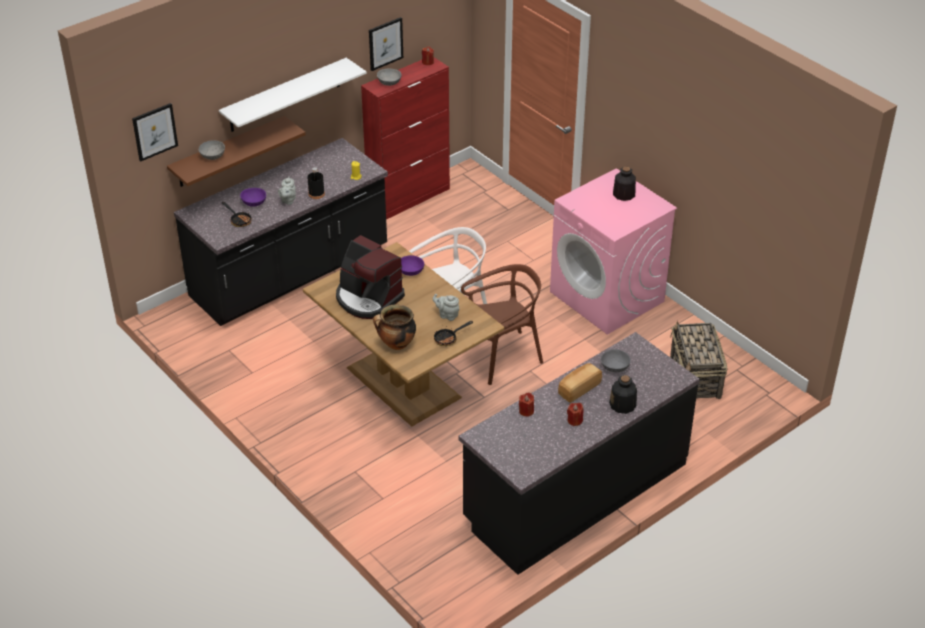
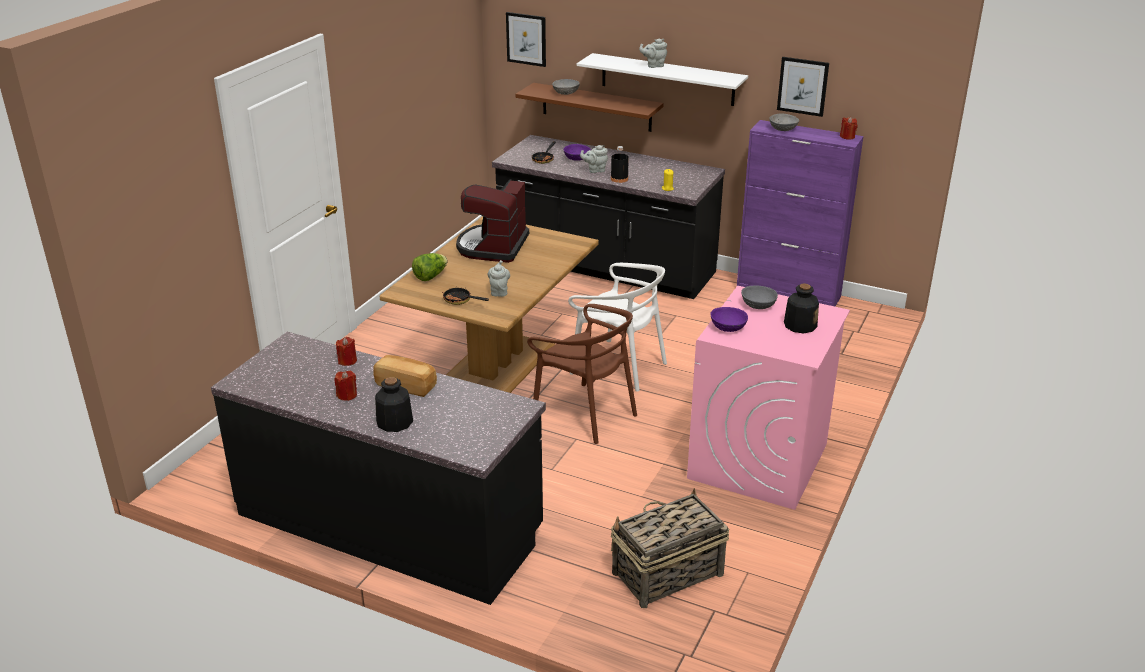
camera: 65 degrees right, 10 degrees down
red cabinet [361,57,450,219] -> purple cabinet [737,120,864,306]
cooking pot [373,304,416,350] -> lettuce [412,253,448,281]
purple bowl [401,255,424,276] -> purple bowl moved to [710,307,748,332]
grey bowl [600,349,631,372] -> grey bowl moved to [741,286,778,309]
none -> grey teapot [639,39,667,68]

